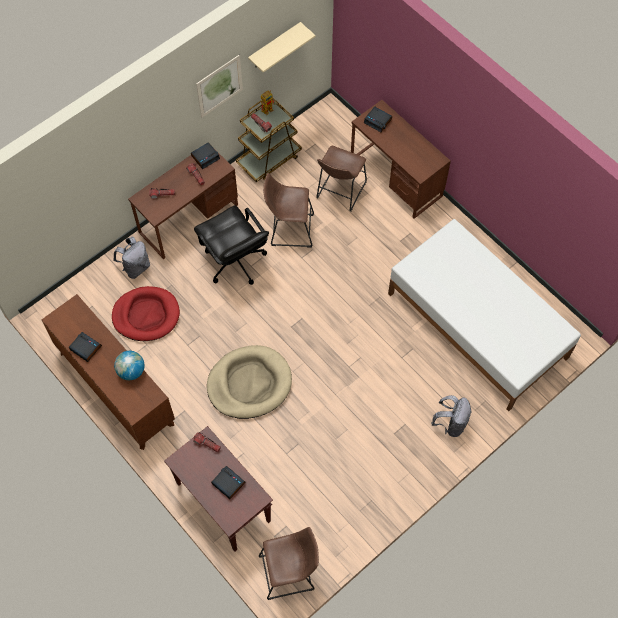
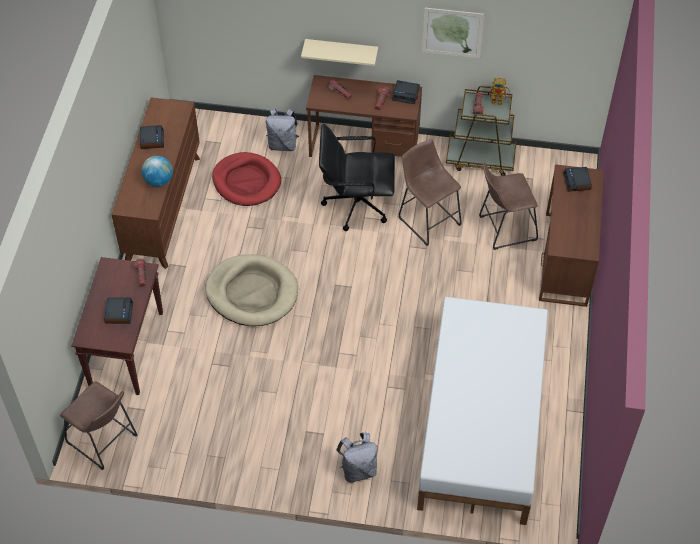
camera: 50 degrees right, 10 degrees down
black office chair [194,205,269,285] -> black office chair turned 75 degrees clockwise [319,124,395,231]
beige shelf [248,22,315,73] -> beige shelf moved to [301,39,378,66]

